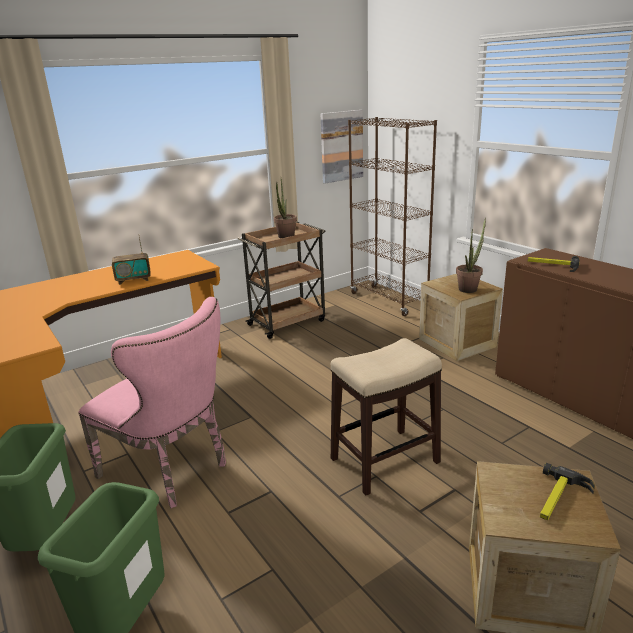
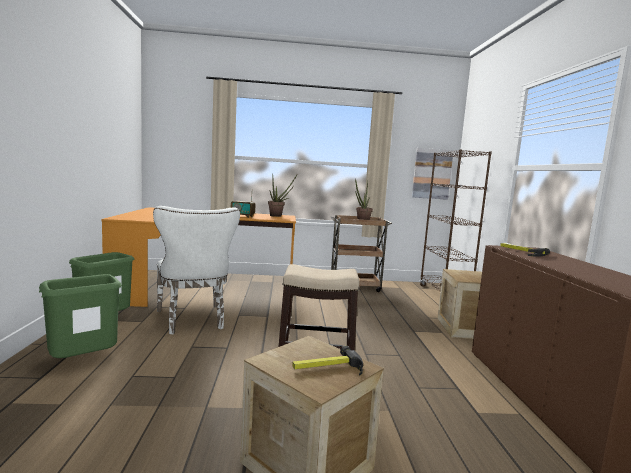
camera: 30 degrees right, 15 degrees down
pink chair [78,297,226,508] -> white chair [153,206,240,334]
potted plant [456,218,486,293] -> potted plant moved to [268,175,297,217]

